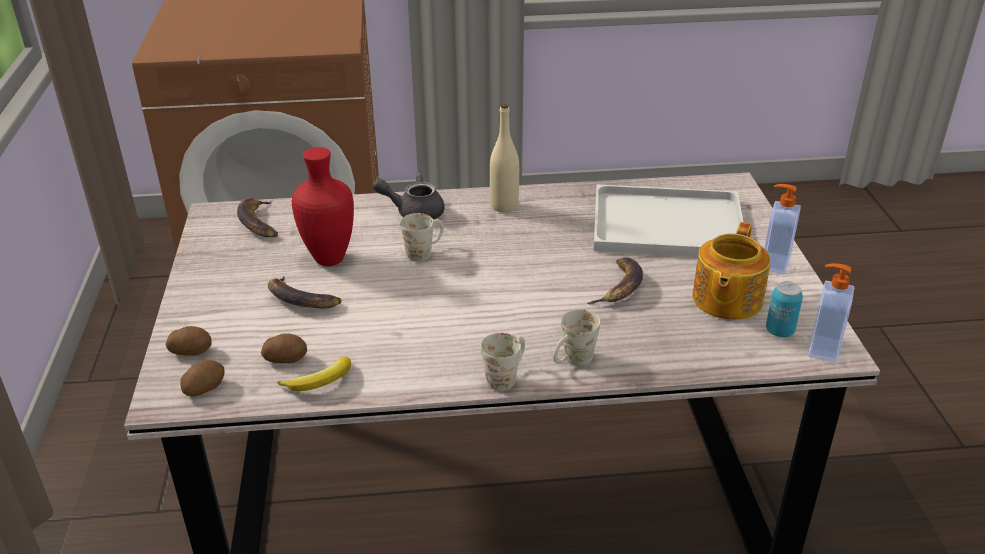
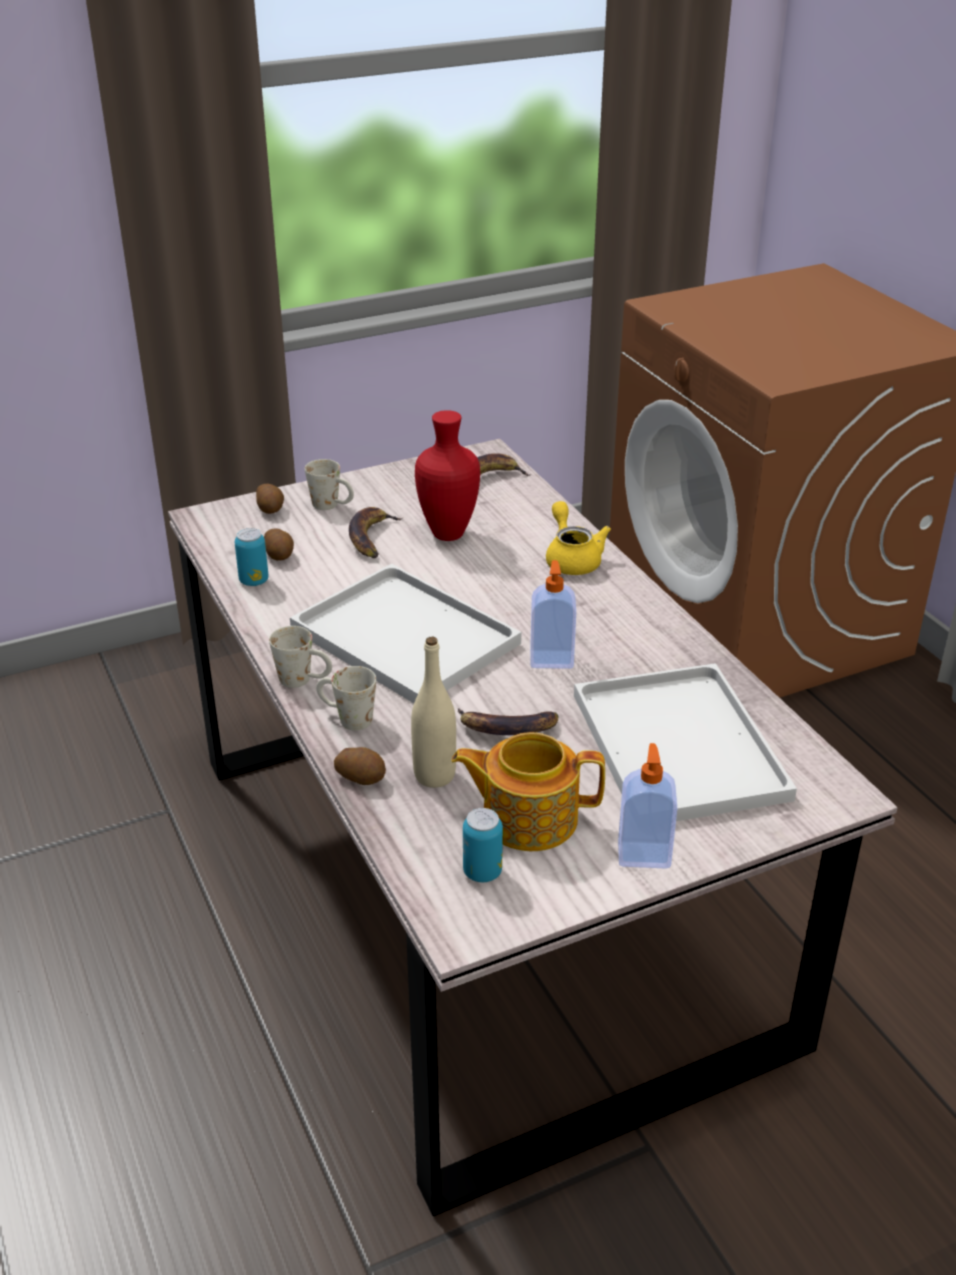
camera: 70 degrees right, 0 degrees up
potato [180,360,225,396] -> potato moved to [334,747,386,785]
banana [277,357,351,391] -> can [235,528,268,586]
grey teapot [372,173,445,220] -> yellow teapot [546,501,611,575]
white mug [400,213,444,262] -> white mug moved to [305,459,354,510]
beige bottle [490,104,519,213] -> beige bottle moved to [411,637,456,788]
soap dispenser [808,263,854,363] -> soap dispenser moved to [530,560,576,669]
none -> white tray [290,564,521,703]

